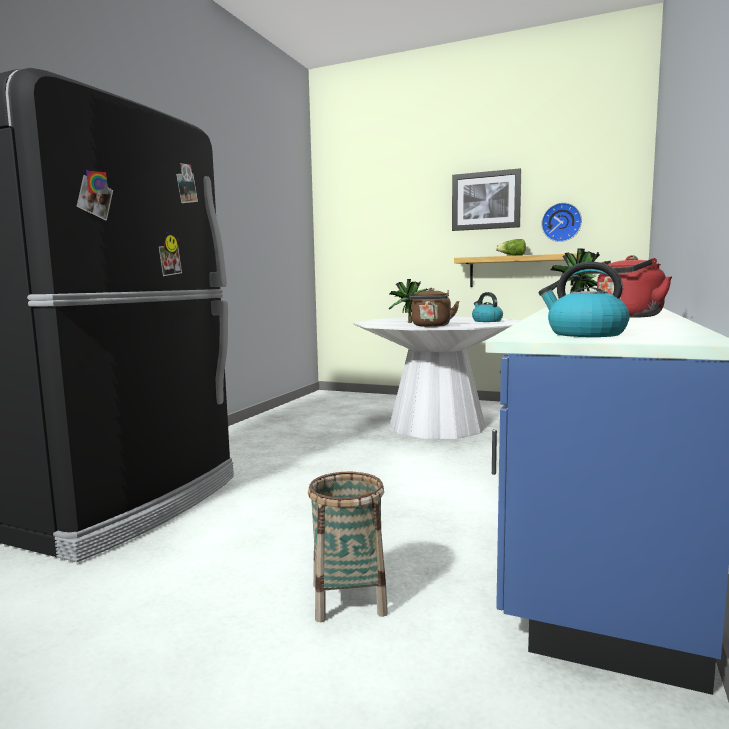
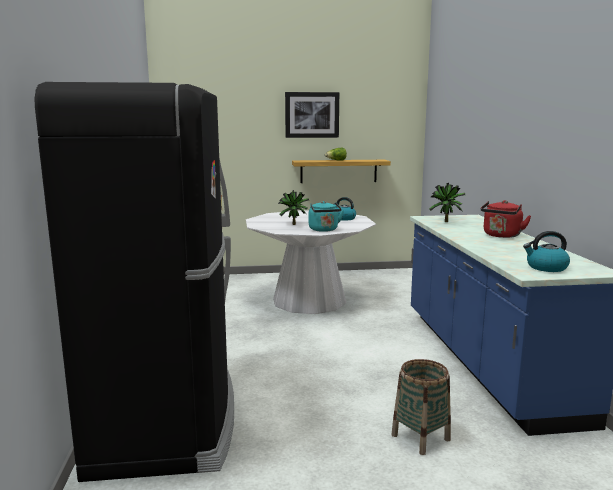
camera: 30 degrees left, 5 degrees up
brown kettle [409,288,460,327] -> turquoise kettle [309,201,344,232]
wall clock [541,203,582,242] -> none

